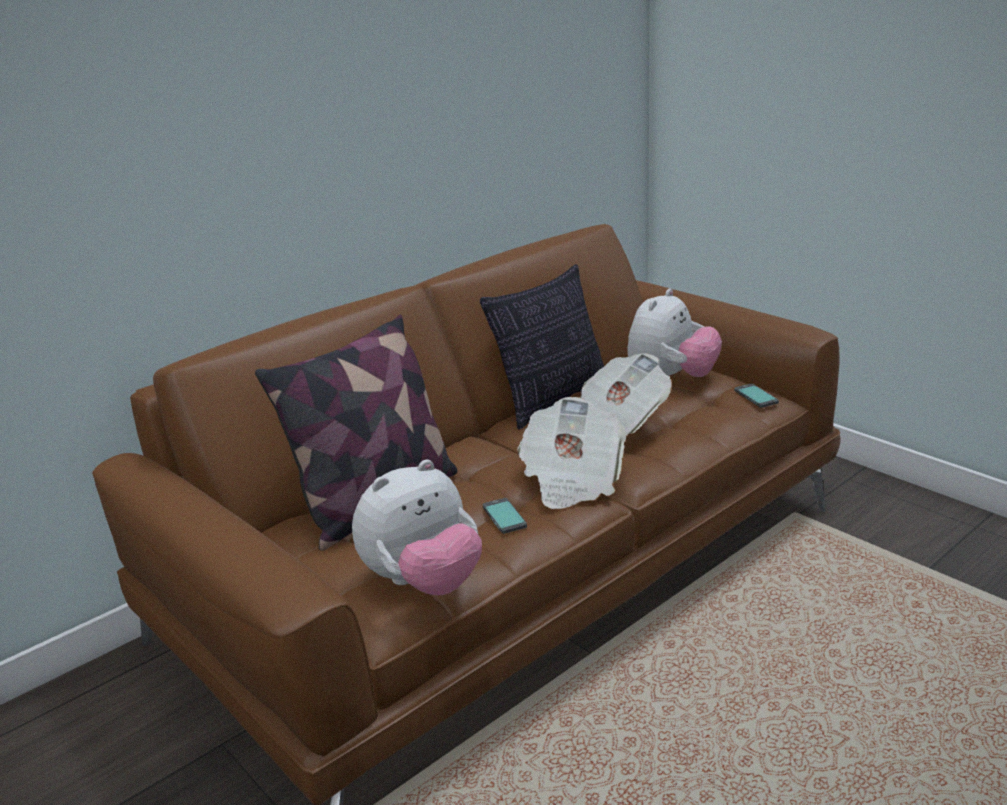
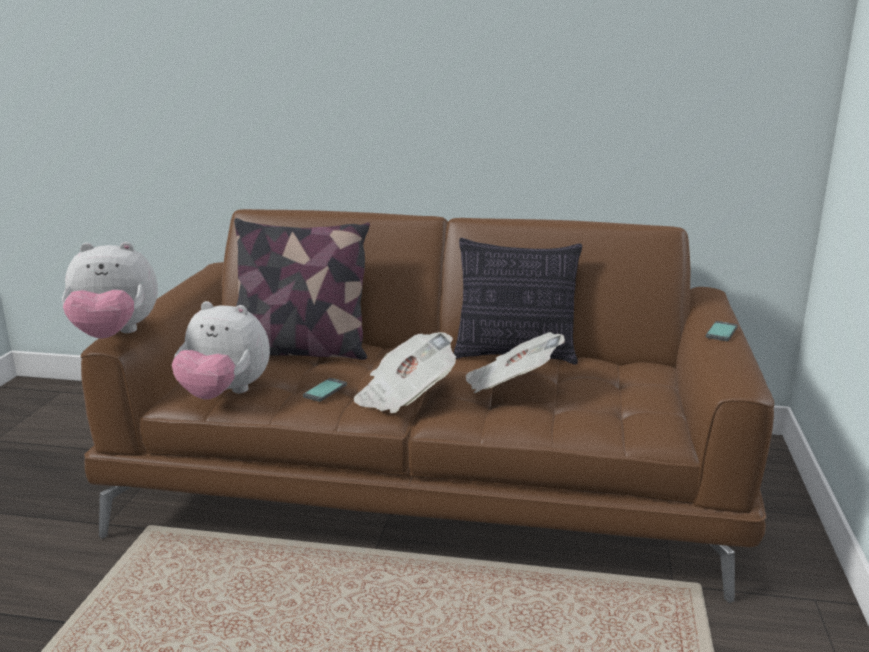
camera: 50 degrees right, 5 degrees down
plush toy [627,288,722,377] -> plush toy moved to [62,242,158,339]
phone [734,384,779,408] -> phone moved to [706,321,738,341]

